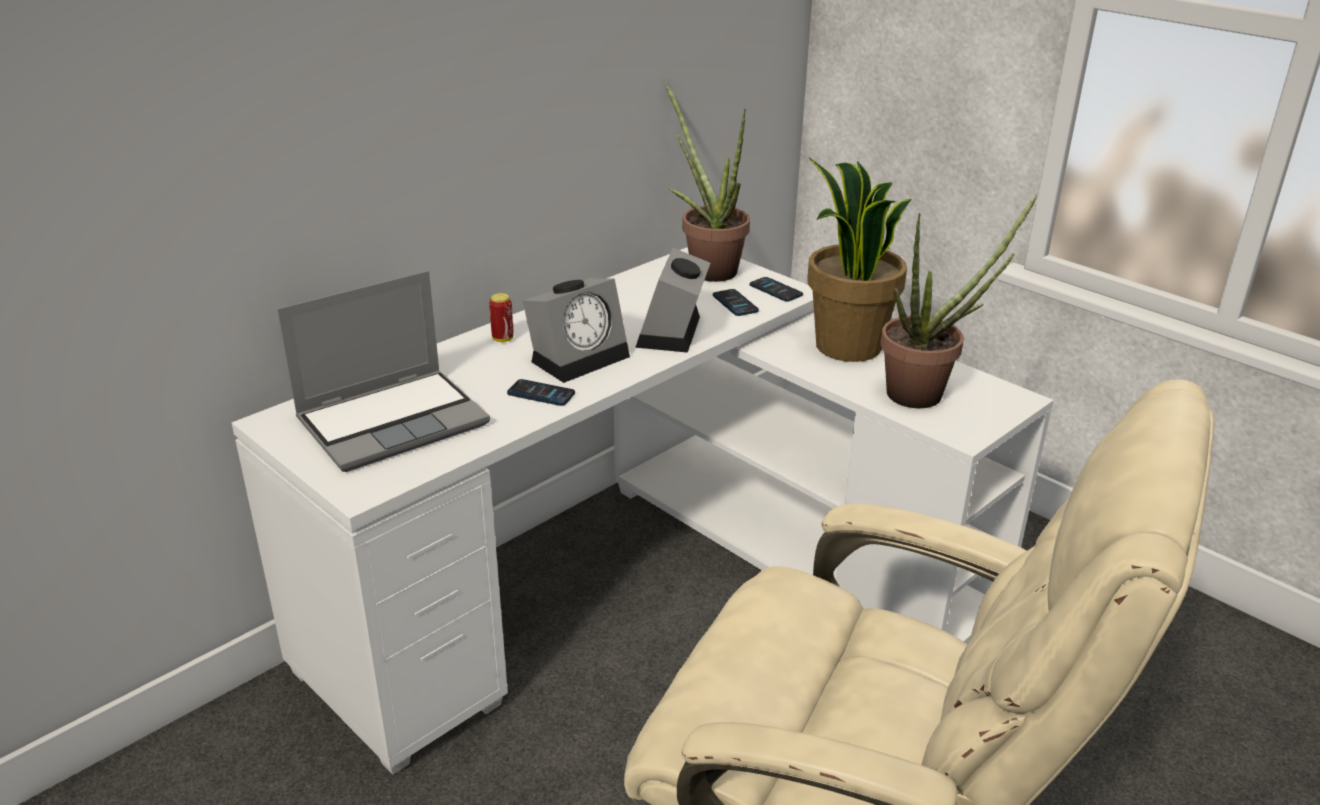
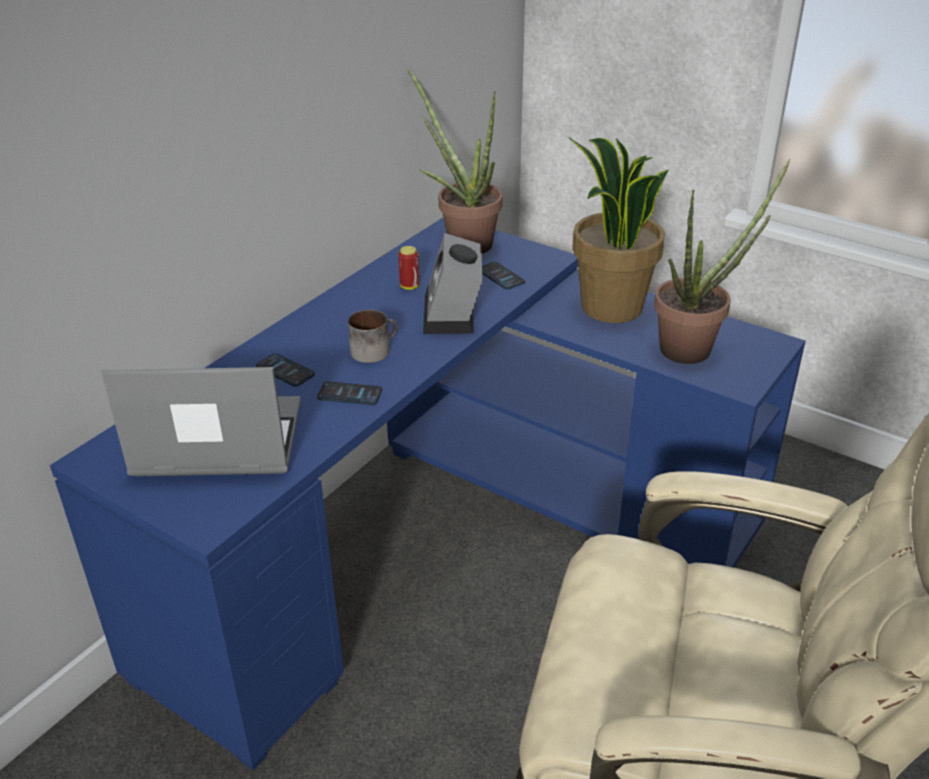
camera: 10 degrees left, 5 degrees up
white desk [232,247,1054,775] -> blue desk [50,218,806,770]
laptop [277,271,490,472] -> laptop turned 135 degrees counterclockwise [101,367,301,476]
can [489,293,514,342] -> can moved to [398,246,419,290]
alarm clock [523,278,630,383] -> mug [348,309,397,363]
phone [750,277,803,302] -> phone moved to [256,354,315,387]

